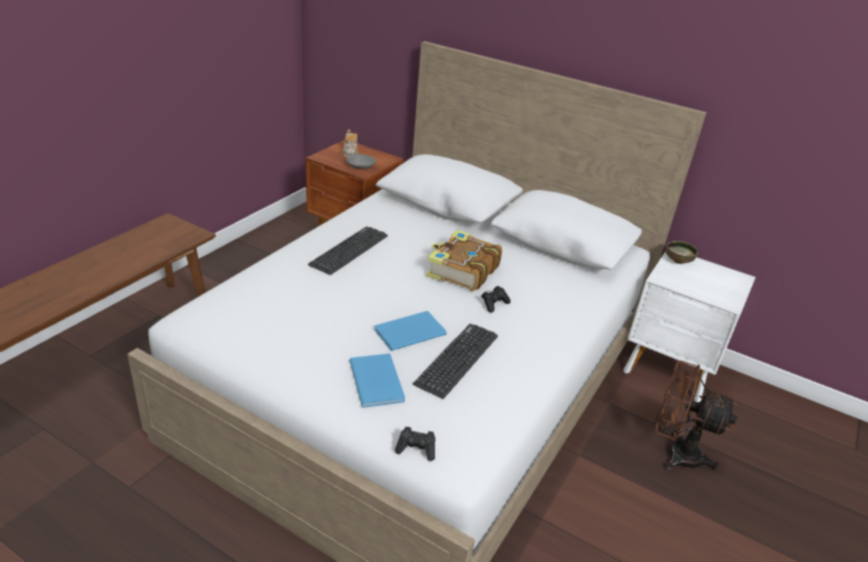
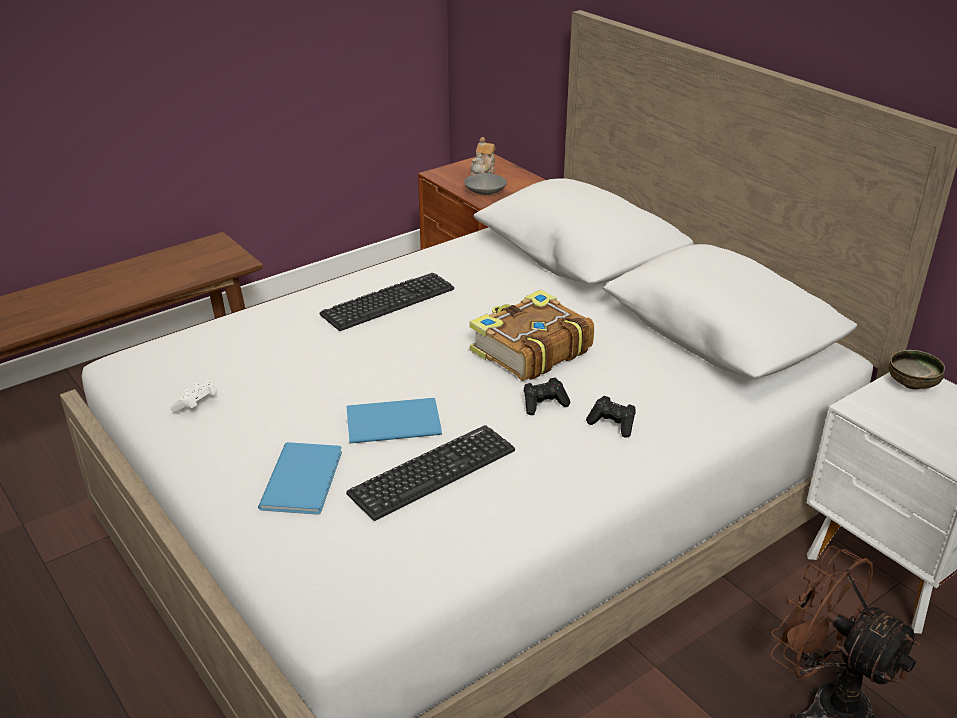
camera: 25 degrees right, 0 degrees up
black game controller [395,427,435,461] -> black game controller moved to [586,396,636,438]
none -> white game controller [170,381,218,412]

